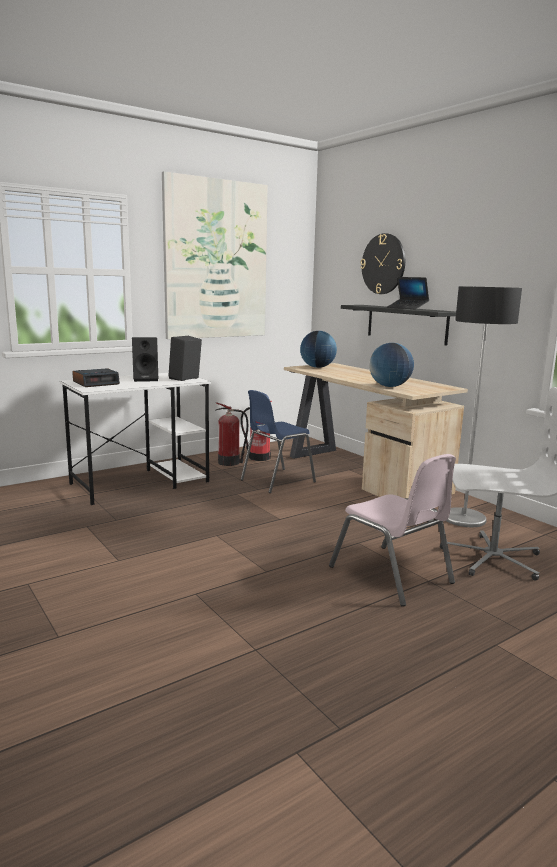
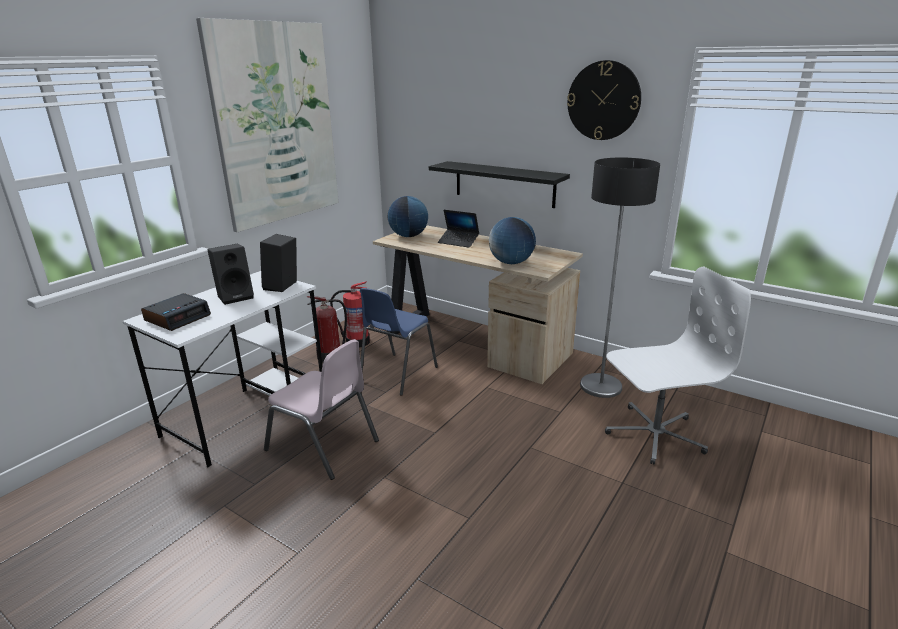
camera: 20 degrees left, 10 degrees up
pink chair [329,454,456,607] -> pink chair moved to [264,339,379,480]
wall clock [360,233,405,294] -> wall clock moved to [567,60,641,140]
laptop [387,277,429,309] -> laptop moved to [438,210,479,248]

